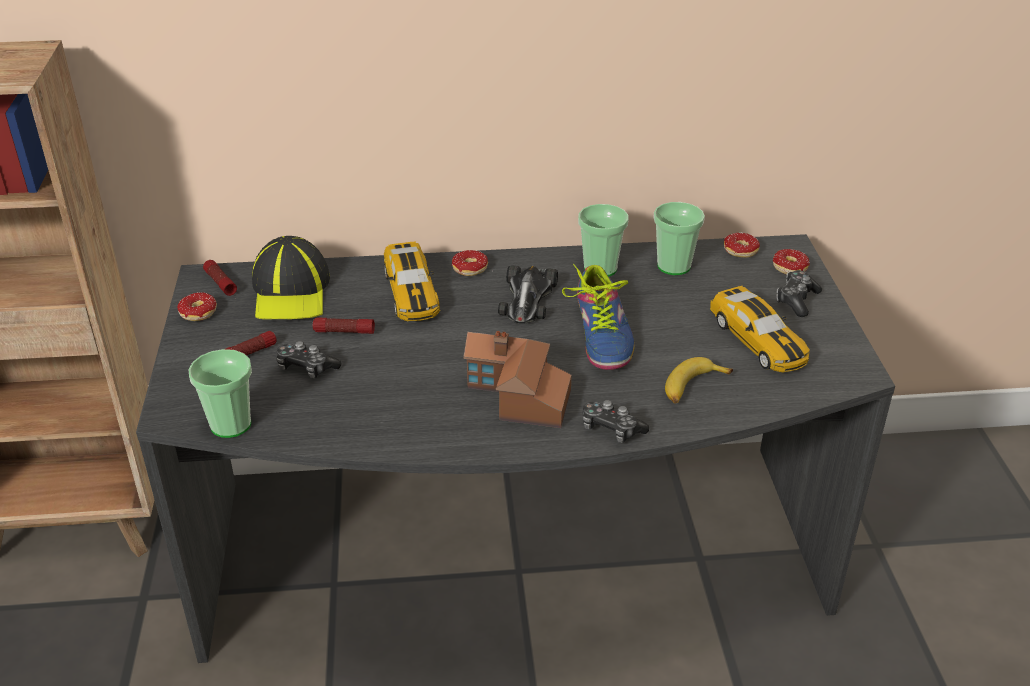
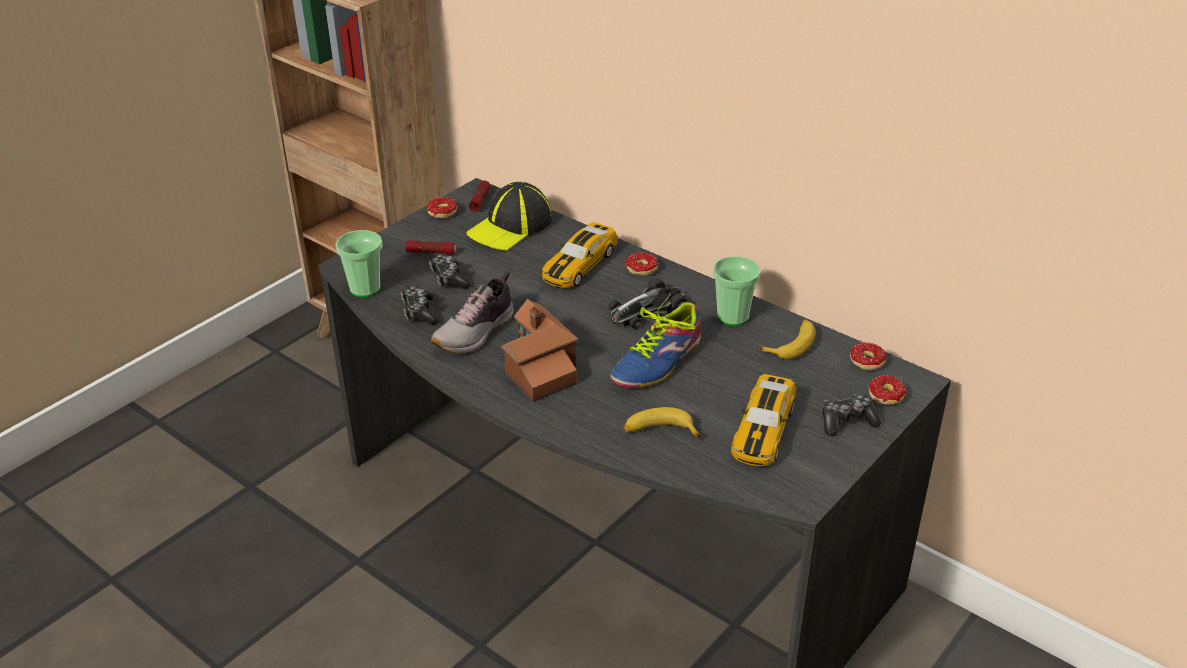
camera: 45 degrees right, 0 degrees up
flashlight [313,317,375,334] -> none
game controller [583,400,649,443] -> game controller moved to [401,286,439,325]
cup [653,202,705,275] -> banana [760,320,816,359]
none -> shoe [431,271,514,354]

